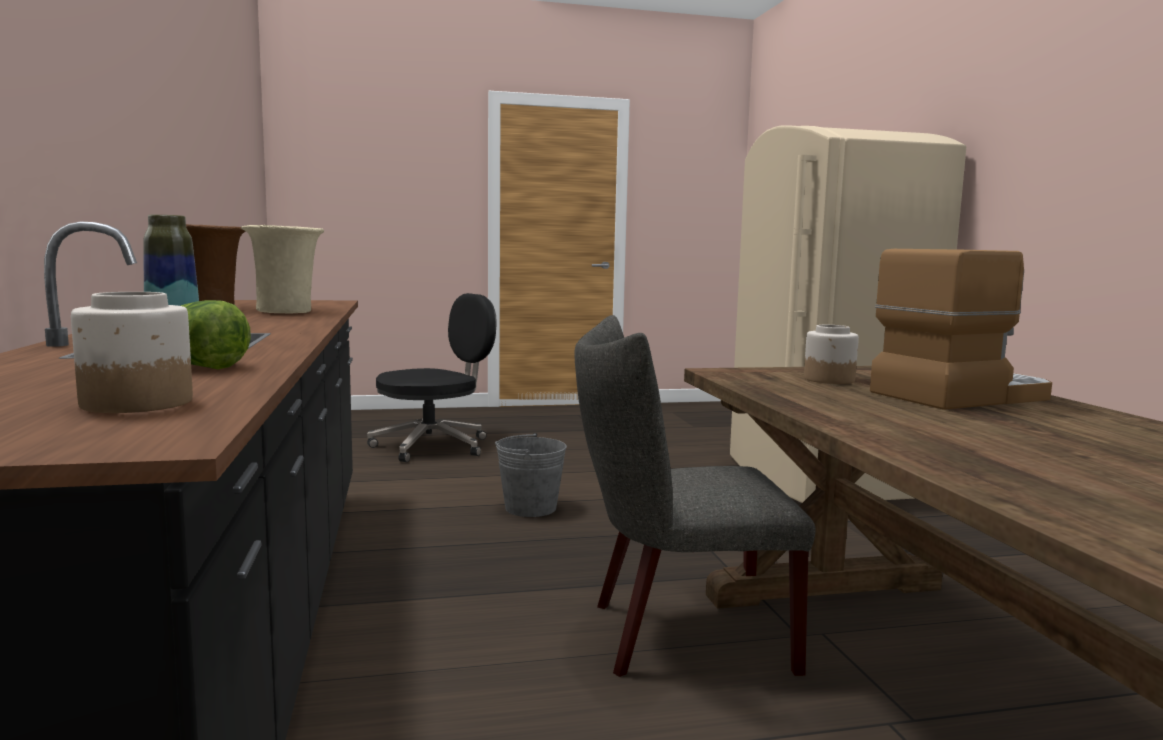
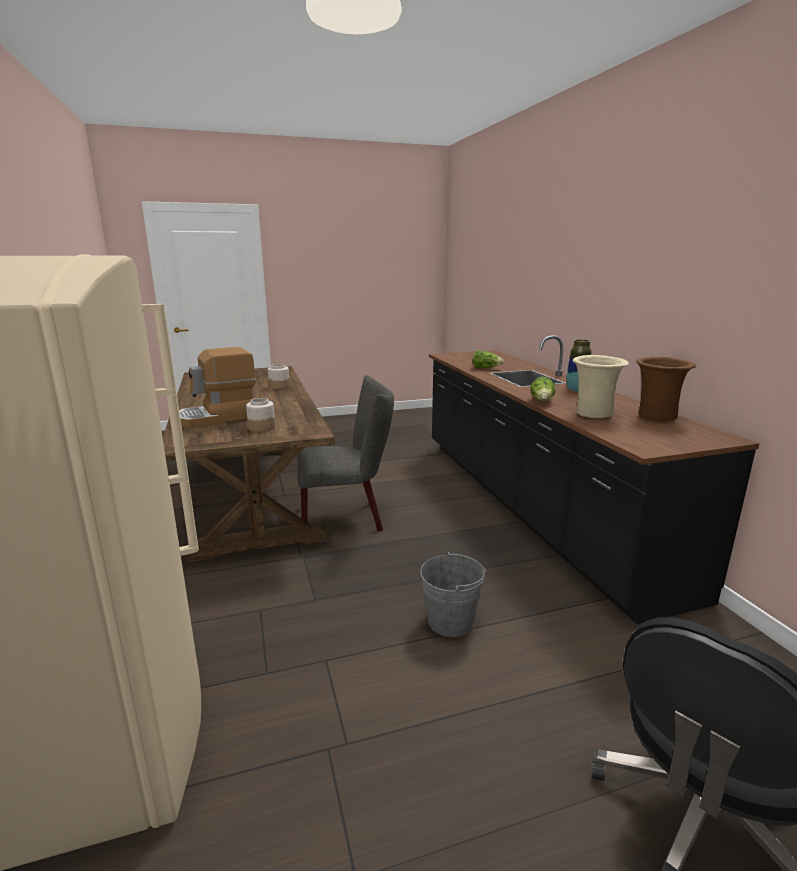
camera: 175 degrees right, 10 degrees up
jar [71,292,193,413] -> jar moved to [268,364,290,389]
none -> lettuce [530,377,556,401]

